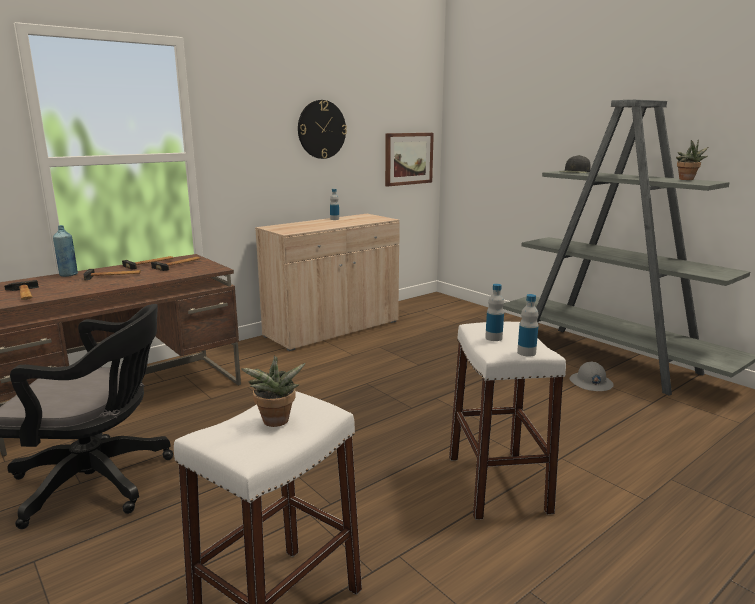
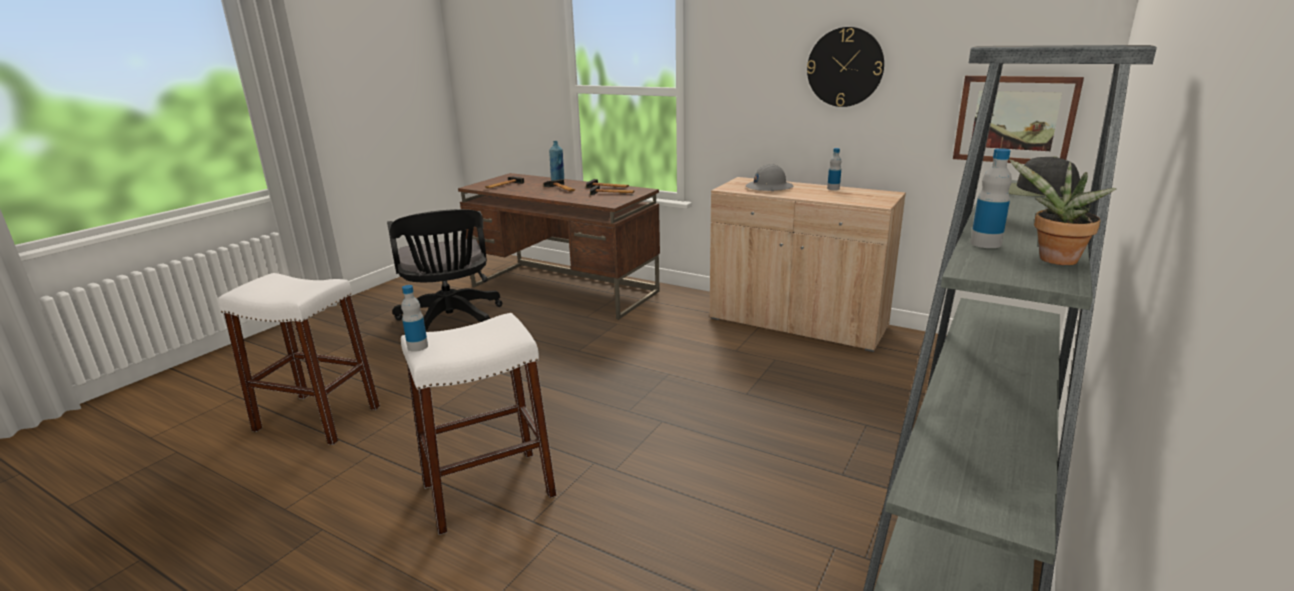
camera: 70 degrees right, 5 degrees up
potted plant [241,355,306,427] -> none
bottle [485,284,504,341] -> bottle moved to [970,148,1012,248]
grey hard hat [570,361,613,391] -> grey hard hat moved to [746,164,793,192]

